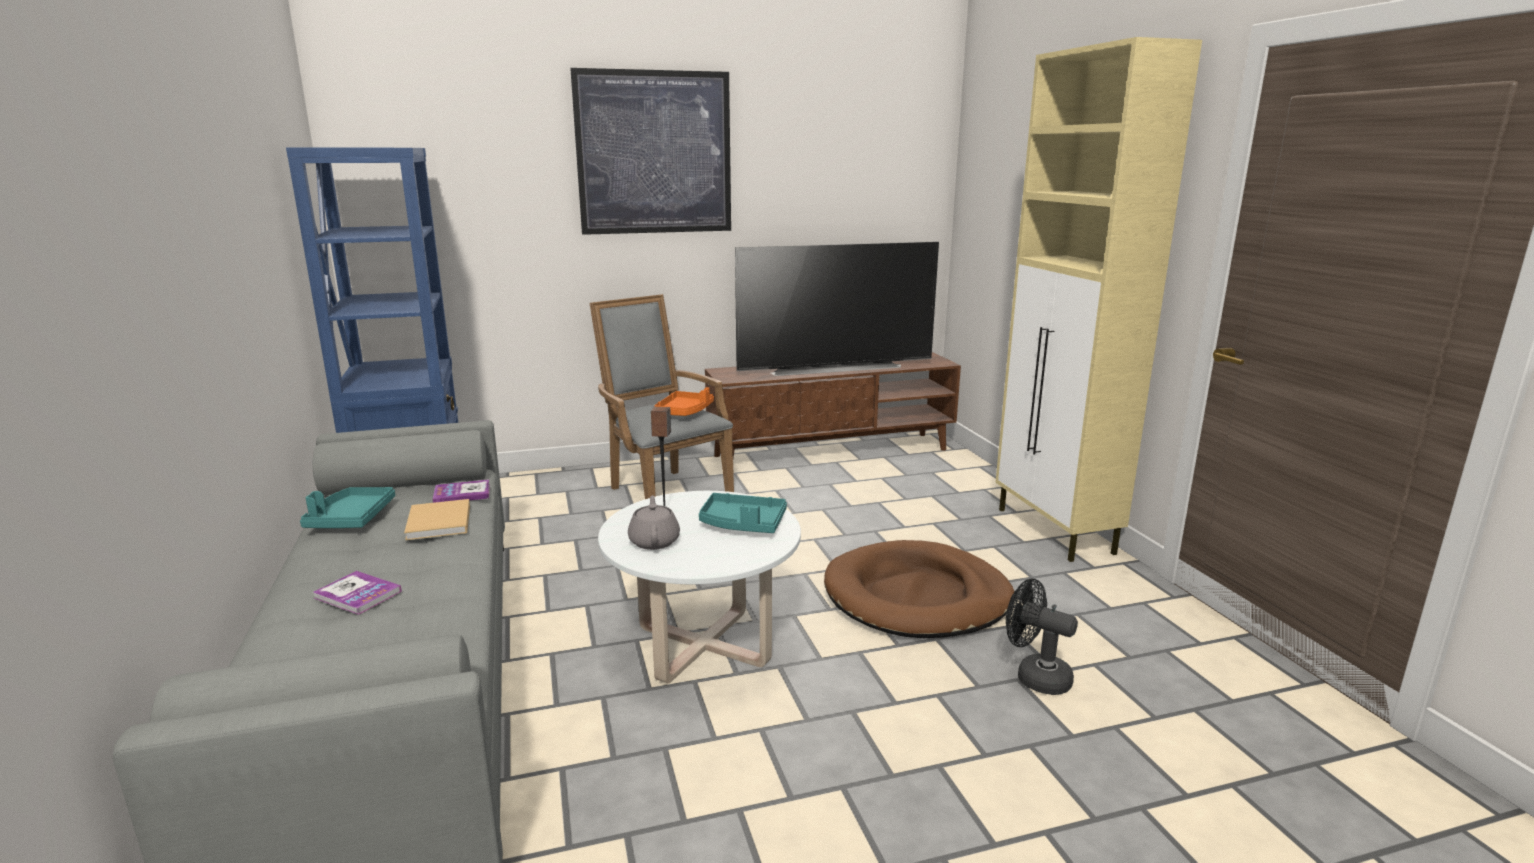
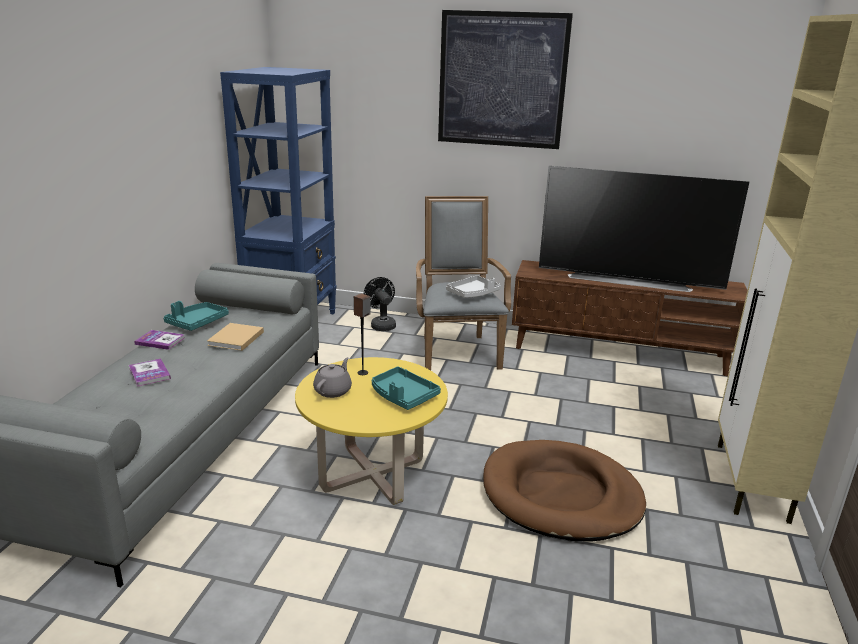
camera: 30 degrees right, 5 degrees up
book [433,479,490,503] -> book moved to [134,330,185,350]
white coffee table [598,491,801,683] -> yellow coffee table [295,357,448,505]
orange tray [654,387,714,416] -> grey tray [446,275,501,298]
black fan [1006,579,1078,695] -> black fan moved to [364,277,396,331]

